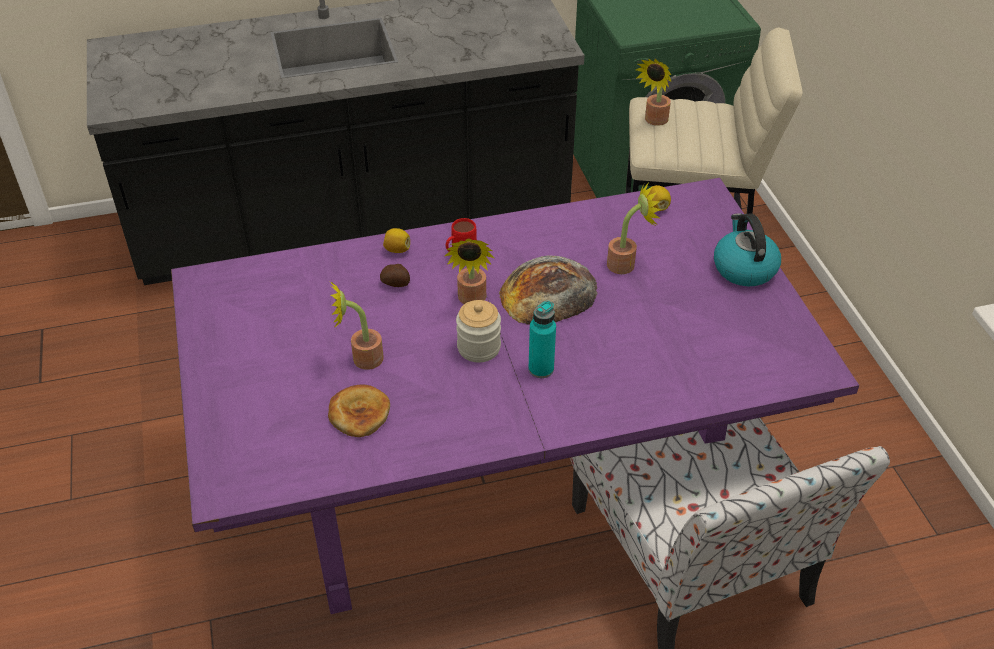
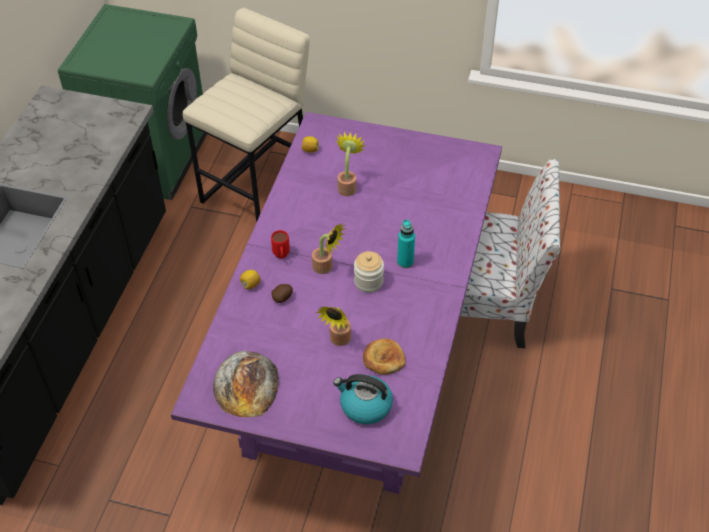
camera: 60 degrees left, 5 degrees up
bread [499,255,598,325] -> bread moved to [213,351,279,417]
potted plant [636,59,672,126] -> none
kettle [714,213,781,286] -> kettle moved to [333,374,393,425]

